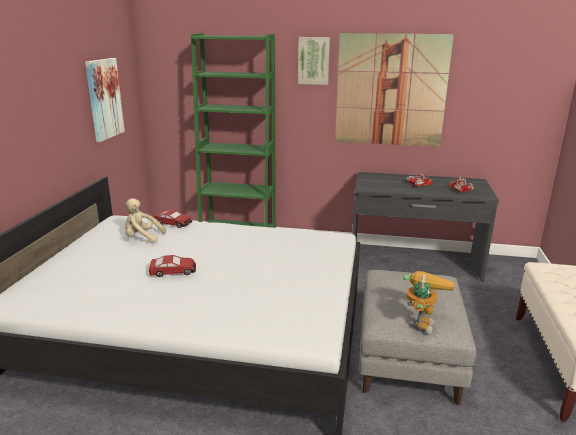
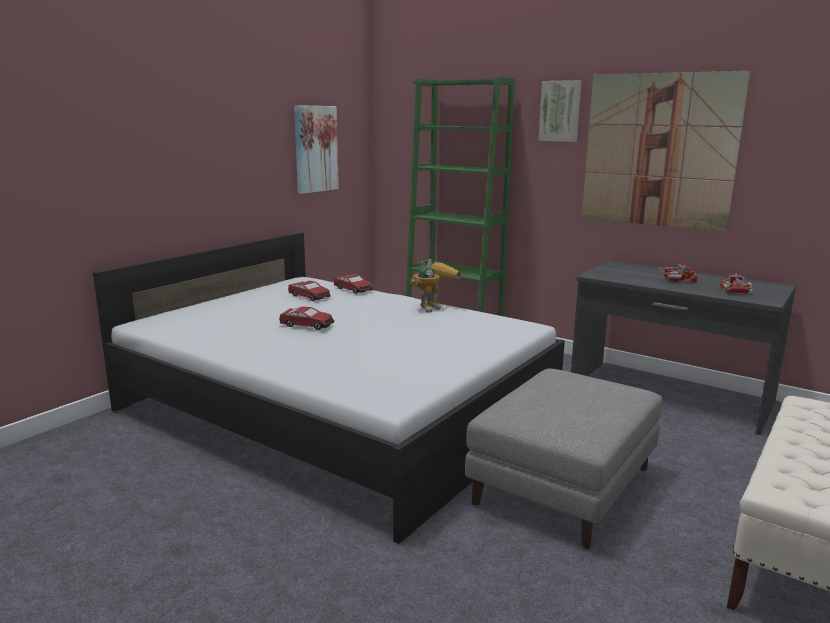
camera: 25 degrees right, 5 degrees down
beige plush toy [125,198,166,243] -> toy car [288,281,330,301]
toy robot [403,271,455,334] -> toy robot moved to [410,259,462,313]

